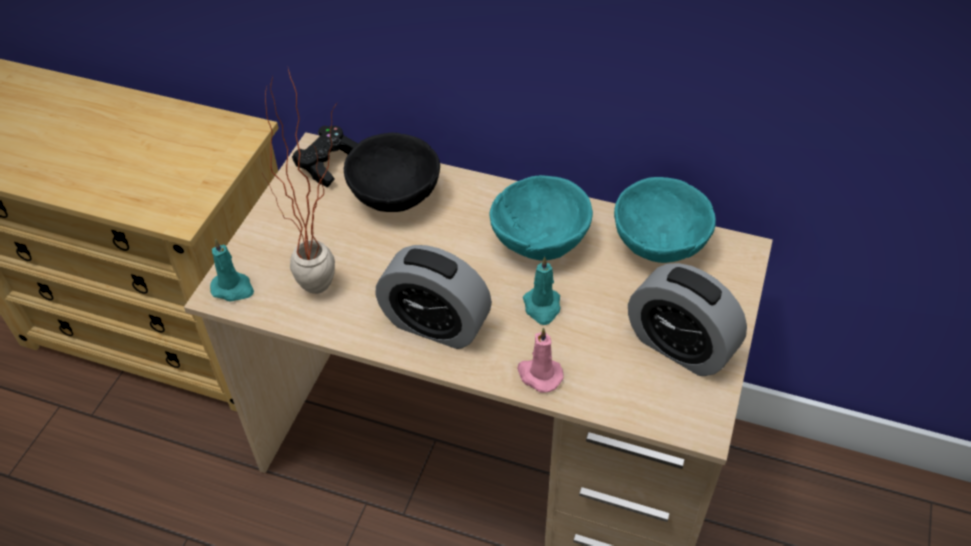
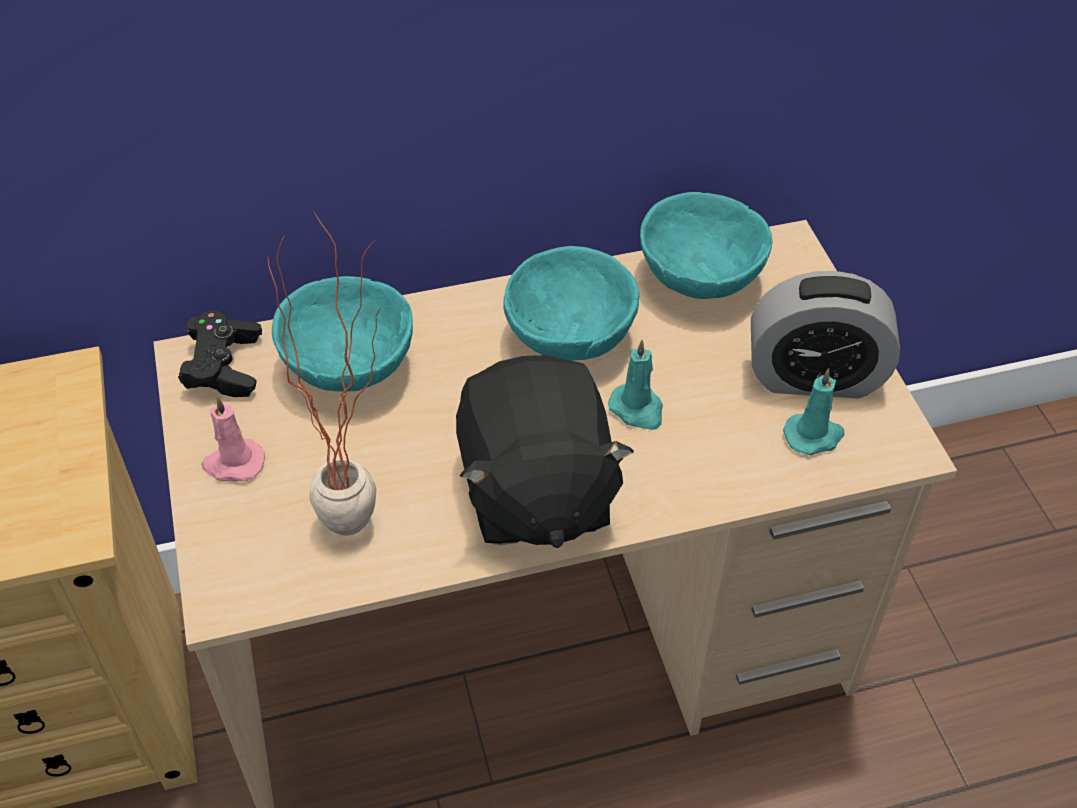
camera: 35 degrees left, 0 degrees up
turquoise candle [210,239,254,301] -> turquoise candle moved to [783,368,845,455]
black bowl [344,133,440,212] -> turquoise bowl [272,276,413,392]
alarm clock [376,245,492,349] -> black plush toy [456,355,634,548]
pink candle [517,328,564,393] -> pink candle moved to [201,396,265,481]

